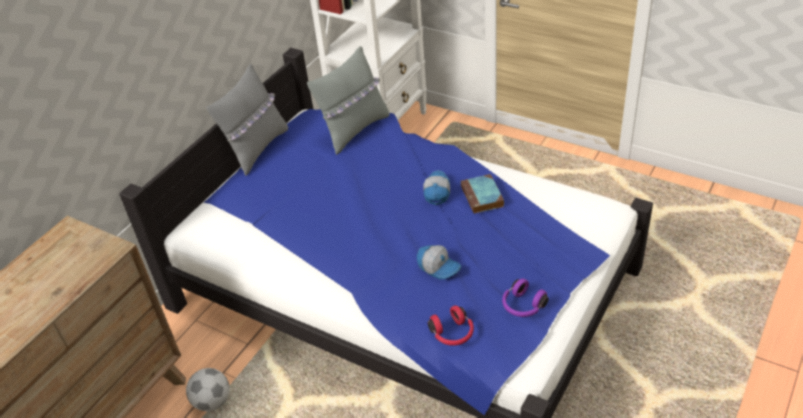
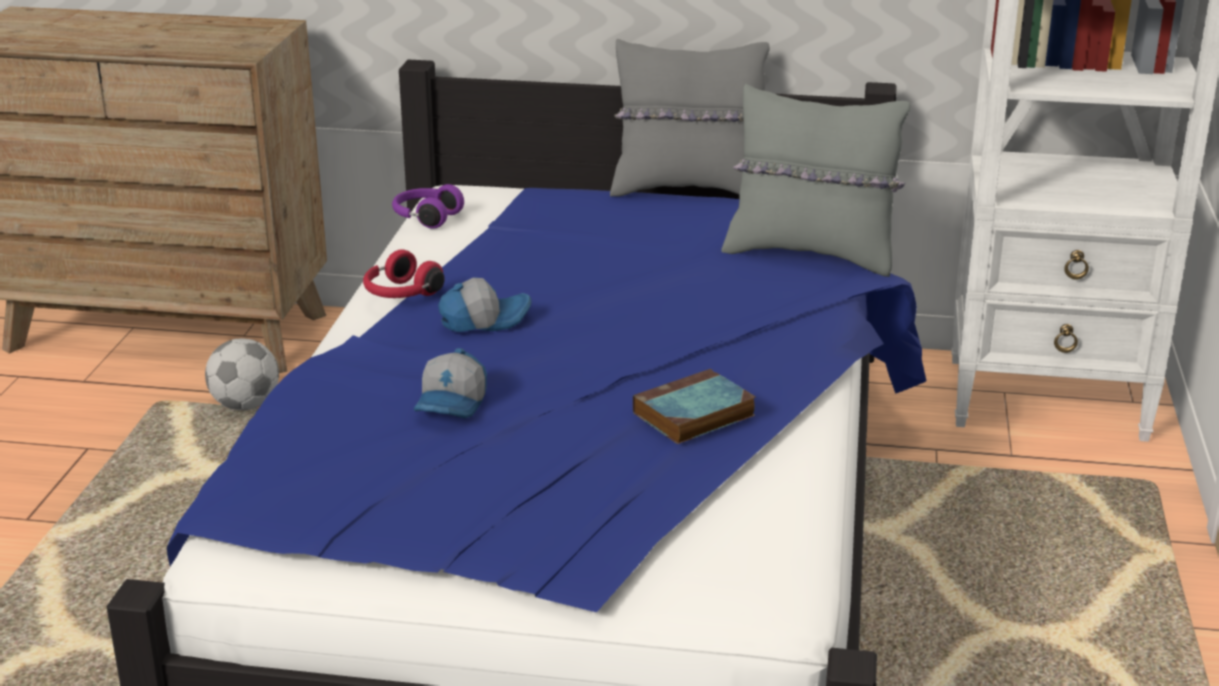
camera: 65 degrees right, 15 degrees down
cap [423,170,450,205] -> cap moved to [438,277,531,332]
red headphones [428,305,474,346] -> red headphones moved to [363,249,445,298]
purple headphones [502,278,549,317] -> purple headphones moved to [392,184,464,229]

